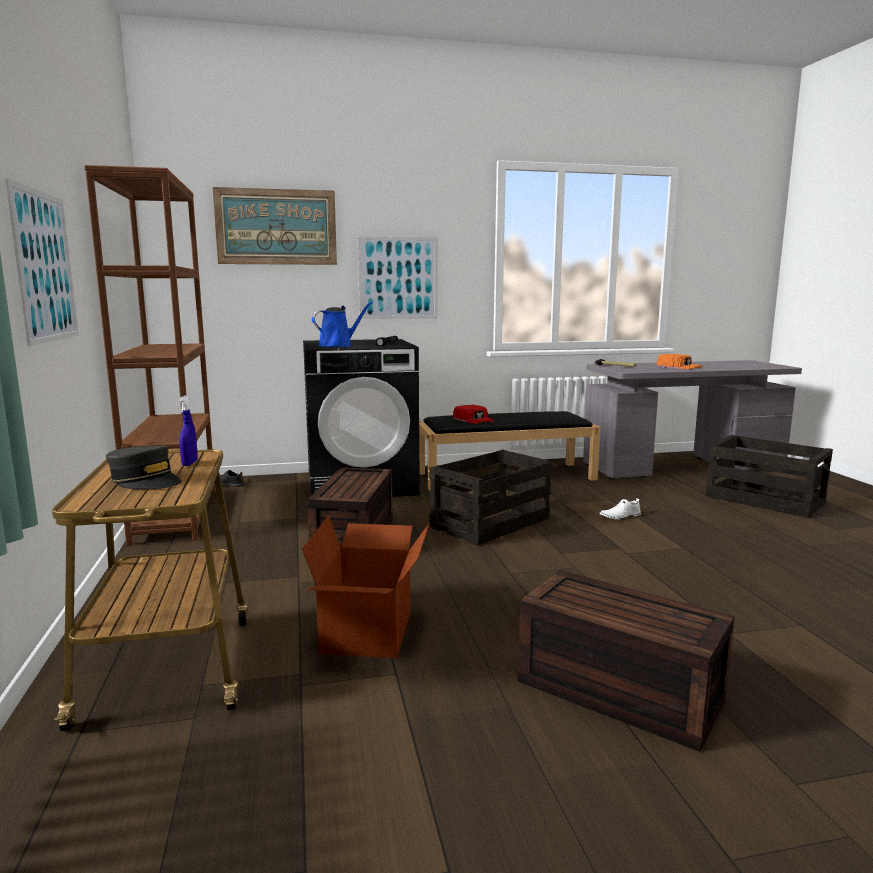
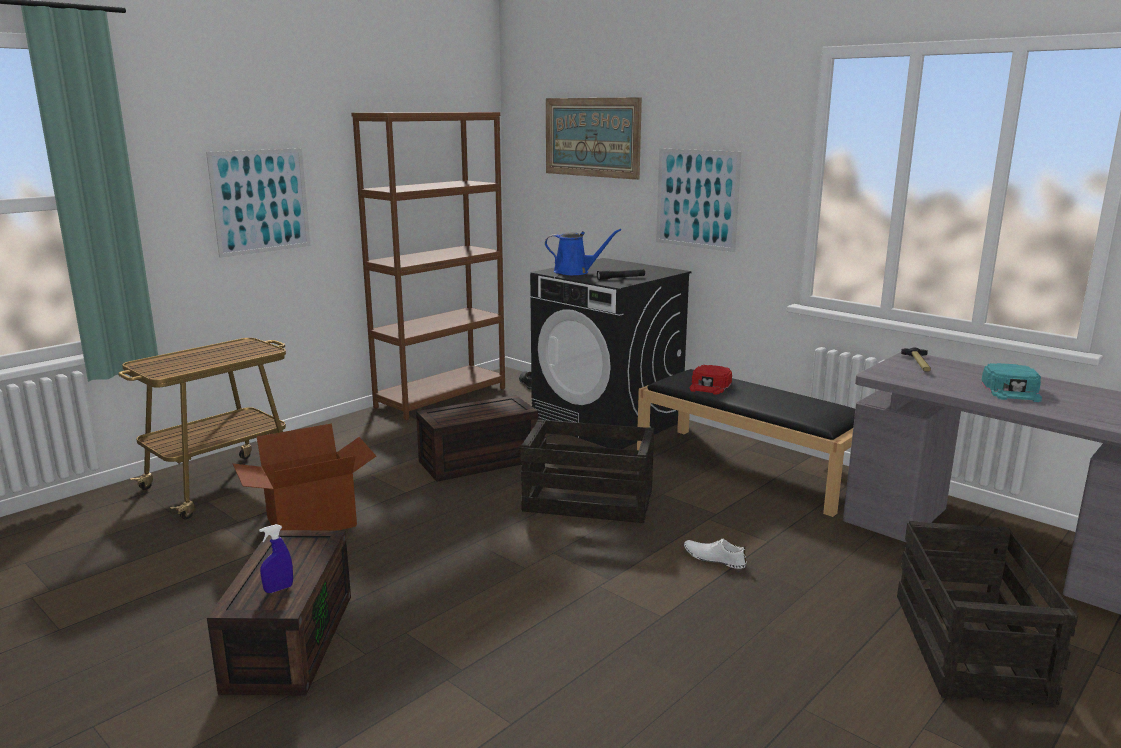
camera: 55 degrees right, 5 degrees up
grey cap [106,445,181,489] -> none
blue spray bottle [179,396,198,466] -> blue spray bottle moved to [259,524,293,593]
orange cap [657,354,702,369] -> turquoise cap [982,363,1042,402]

